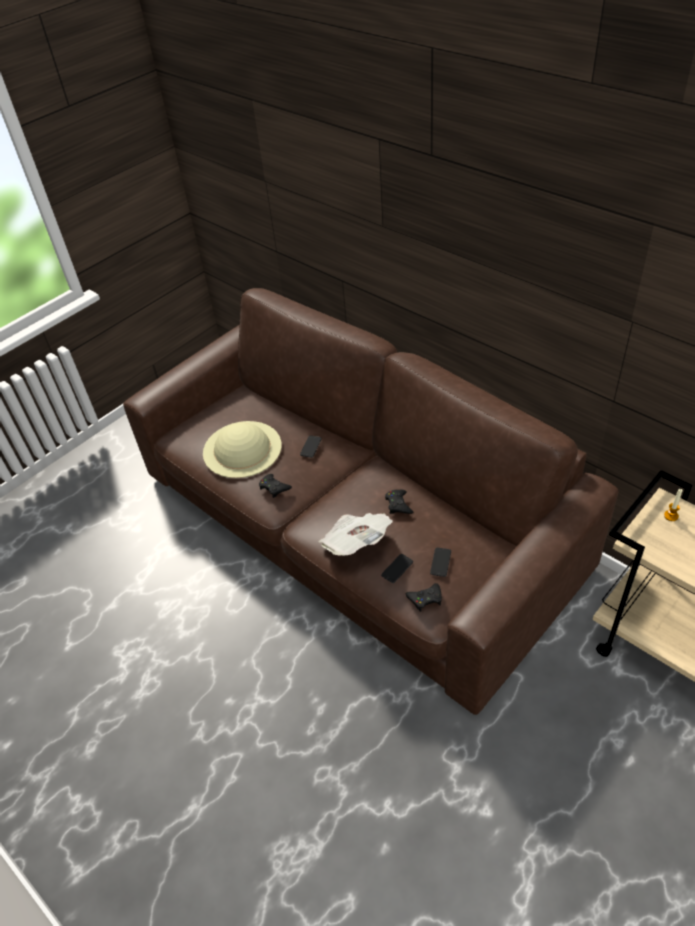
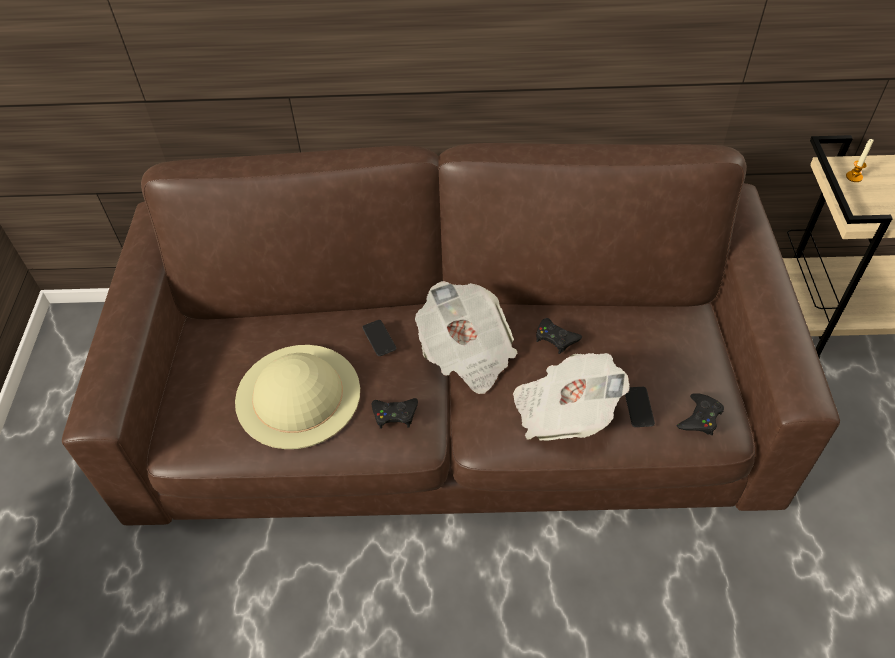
camera: 45 degrees left, 5 degrees up
phone [430,547,451,577] -> none
none -> newspaper [415,281,517,394]

